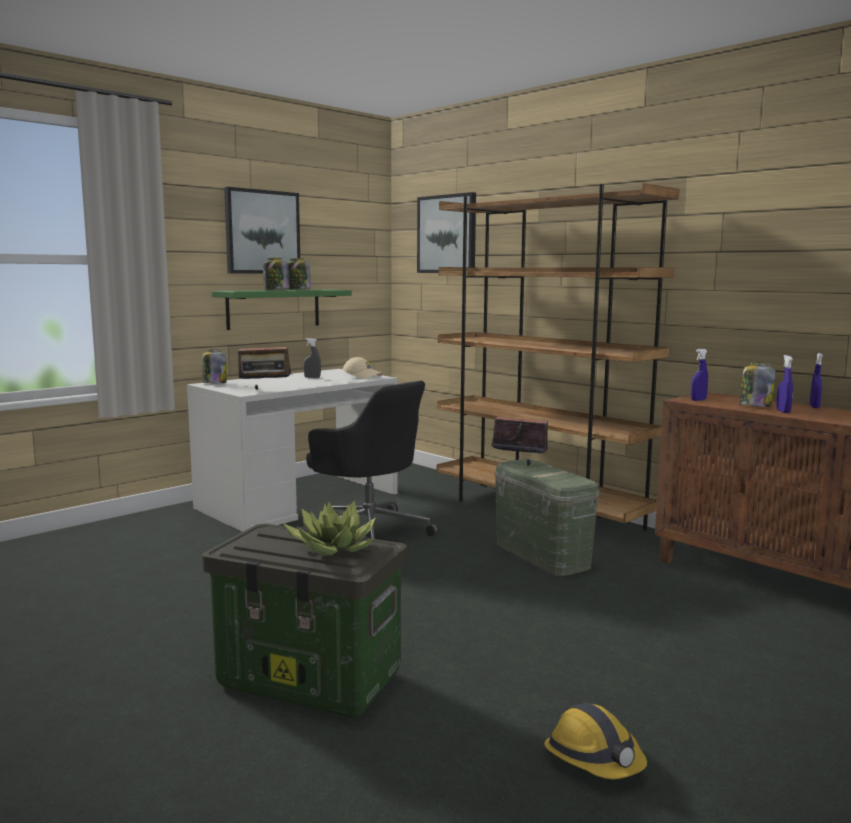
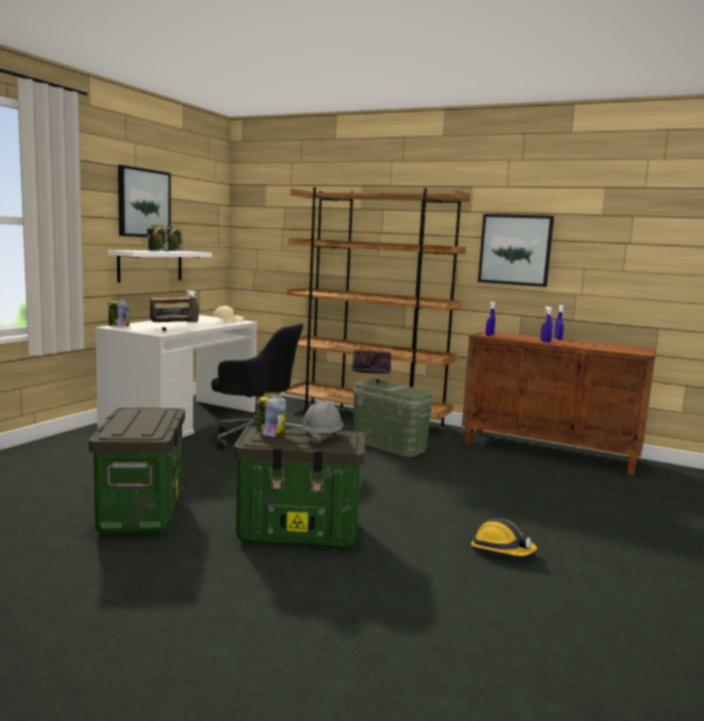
camera: 20 degrees left, 0 degrees up
green shelf [212,289,352,330] -> white shelf [108,250,212,283]
potted plant [283,500,375,556] -> grey hard hat [301,400,344,444]
picture [417,192,476,273] -> picture moved to [478,214,554,287]
jar [739,362,775,407] -> jar moved to [256,392,286,436]
none -> storage box [89,407,185,534]

